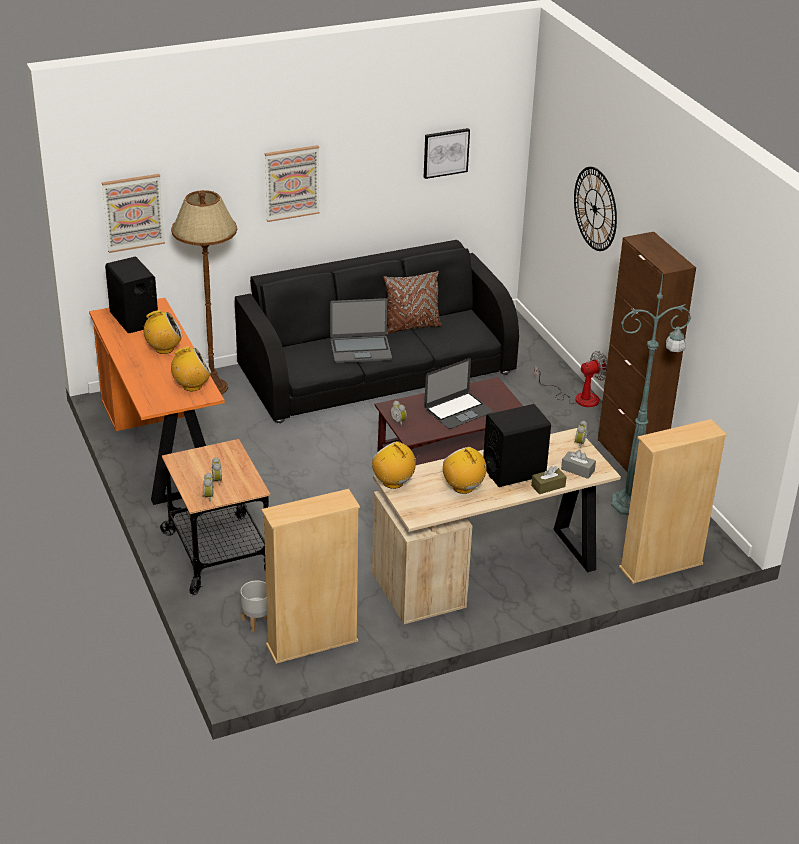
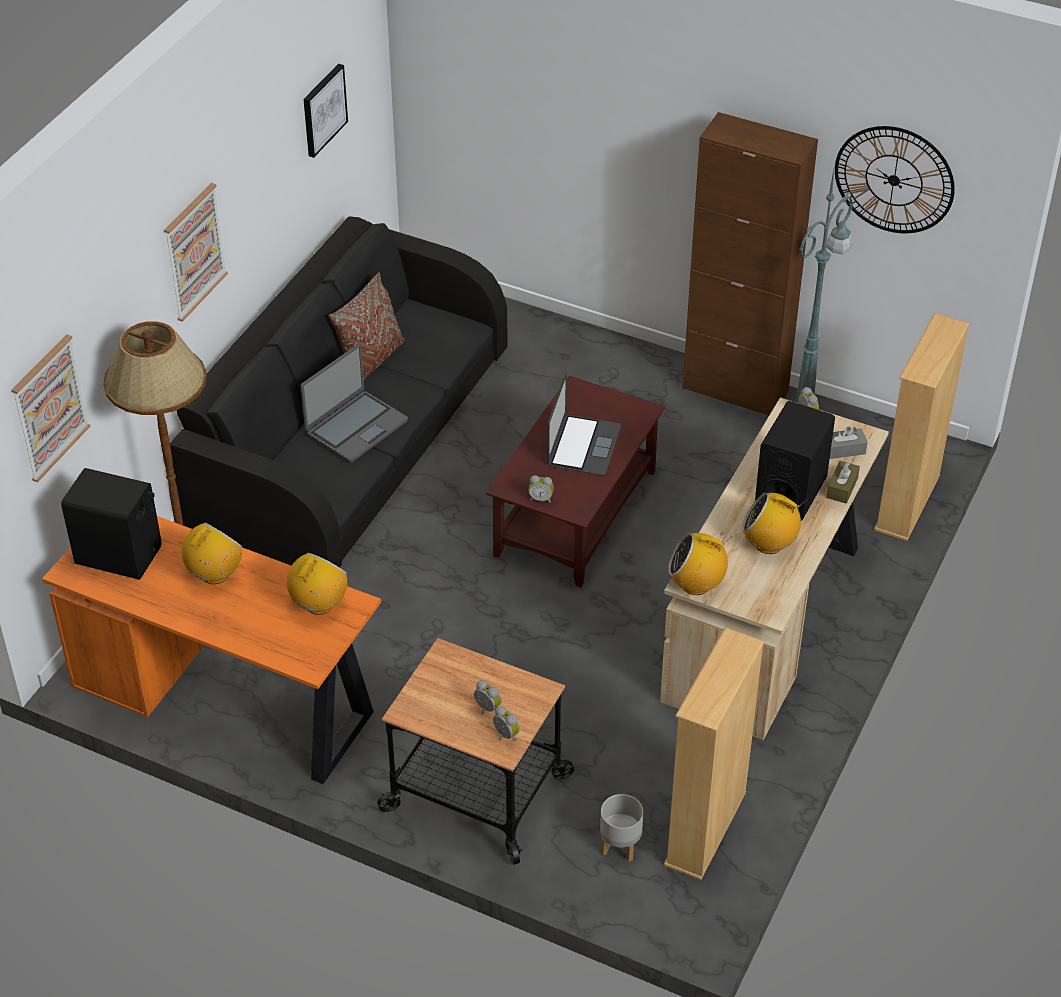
camera: 40 degrees left, 10 degrees up
fan [534,351,608,407] -> none
wall clock [574,167,617,251] -> wall clock moved to [835,126,955,233]

